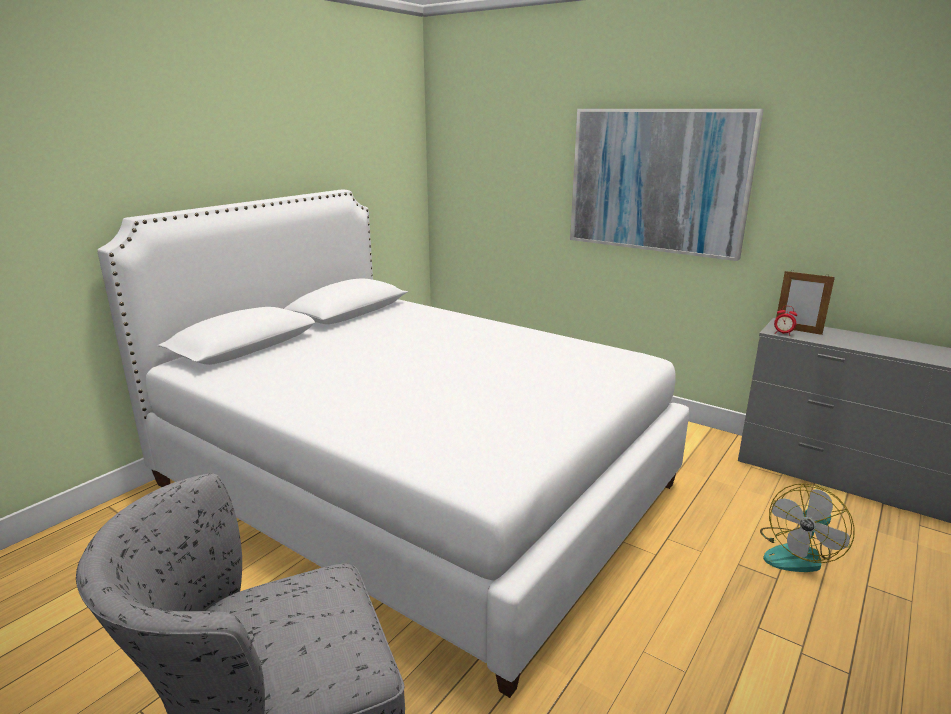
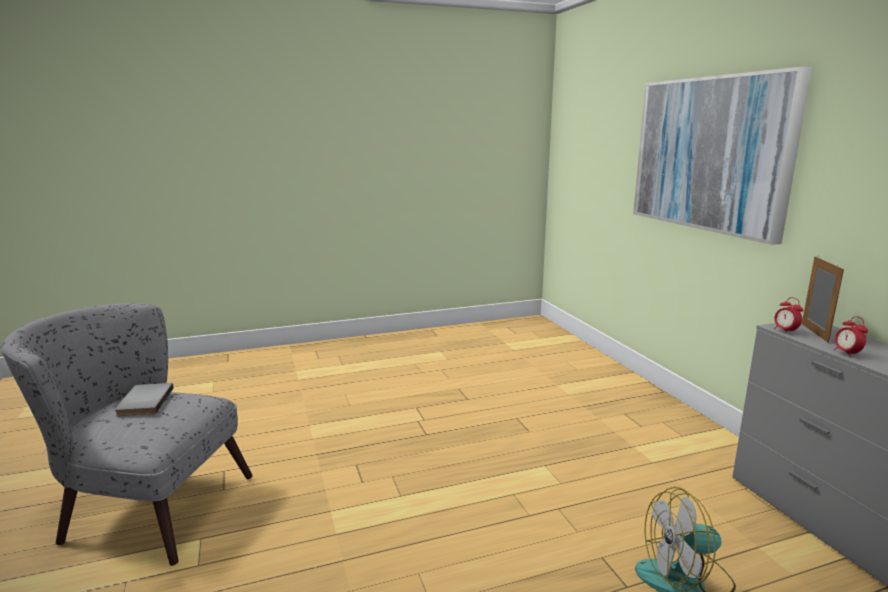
camera: 35 degrees right, 5 degrees down
white bed [97,189,689,698] -> none
picture frame [776,270,835,335] -> picture frame turned 150 degrees counterclockwise [802,256,844,343]
none -> grey book [115,383,173,417]
none -> alarm clock [834,316,868,357]

